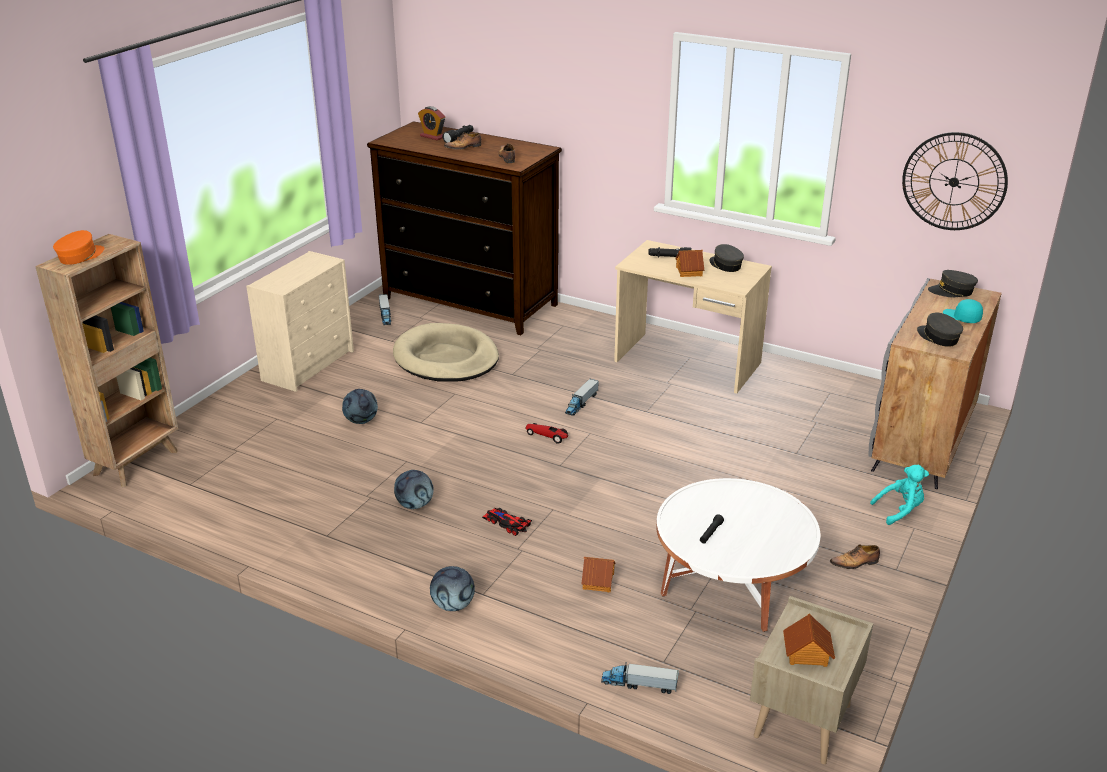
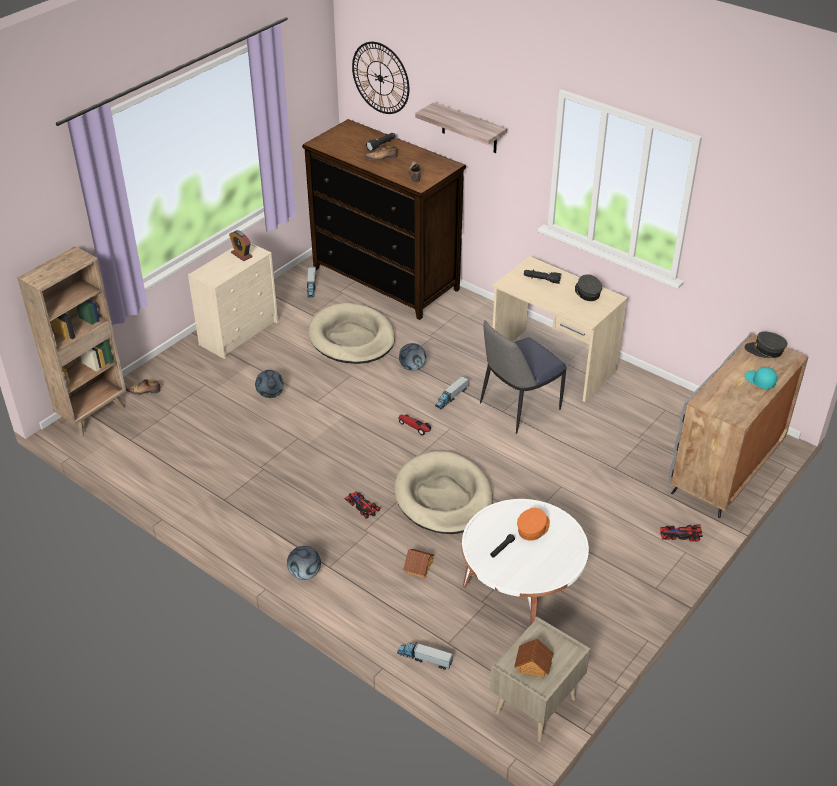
camera: 10 degrees right, 10 degrees up
orange cap [53,230,104,265] -> orange cap moved to [517,508,550,541]
football [394,470,434,509] -> football moved to [399,343,426,371]
alarm clock [418,106,445,140] -> alarm clock moved to [229,230,253,261]
toy house [676,250,704,277] -> none
shoe [830,544,880,569] -> shoe moved to [125,379,160,395]
turquoise plush toy [870,465,929,525] -> toy car [660,524,703,542]
wall clock [902,132,1008,230] -> wall clock moved to [352,42,409,114]
grey cap [917,313,963,347] -> none
none -> beige dog bed [394,451,493,534]
none -> shelf [415,102,507,153]
none -> chair [480,320,567,434]

